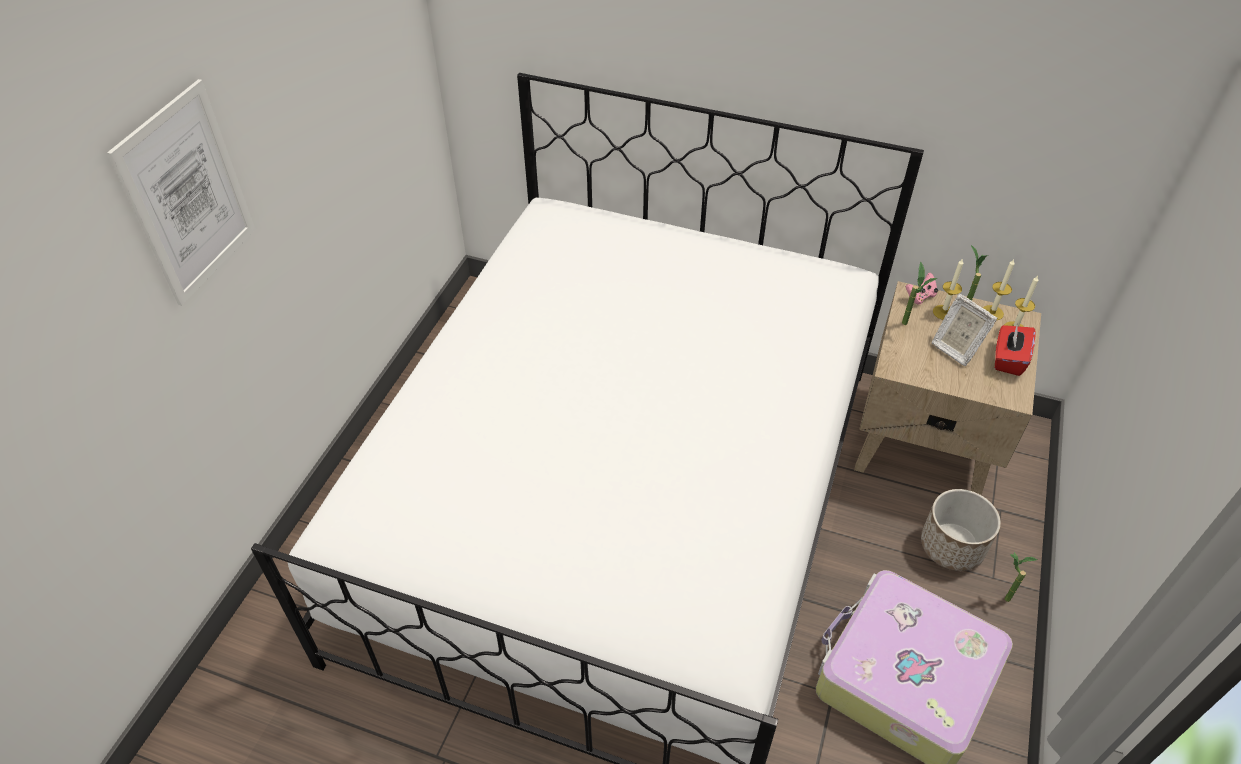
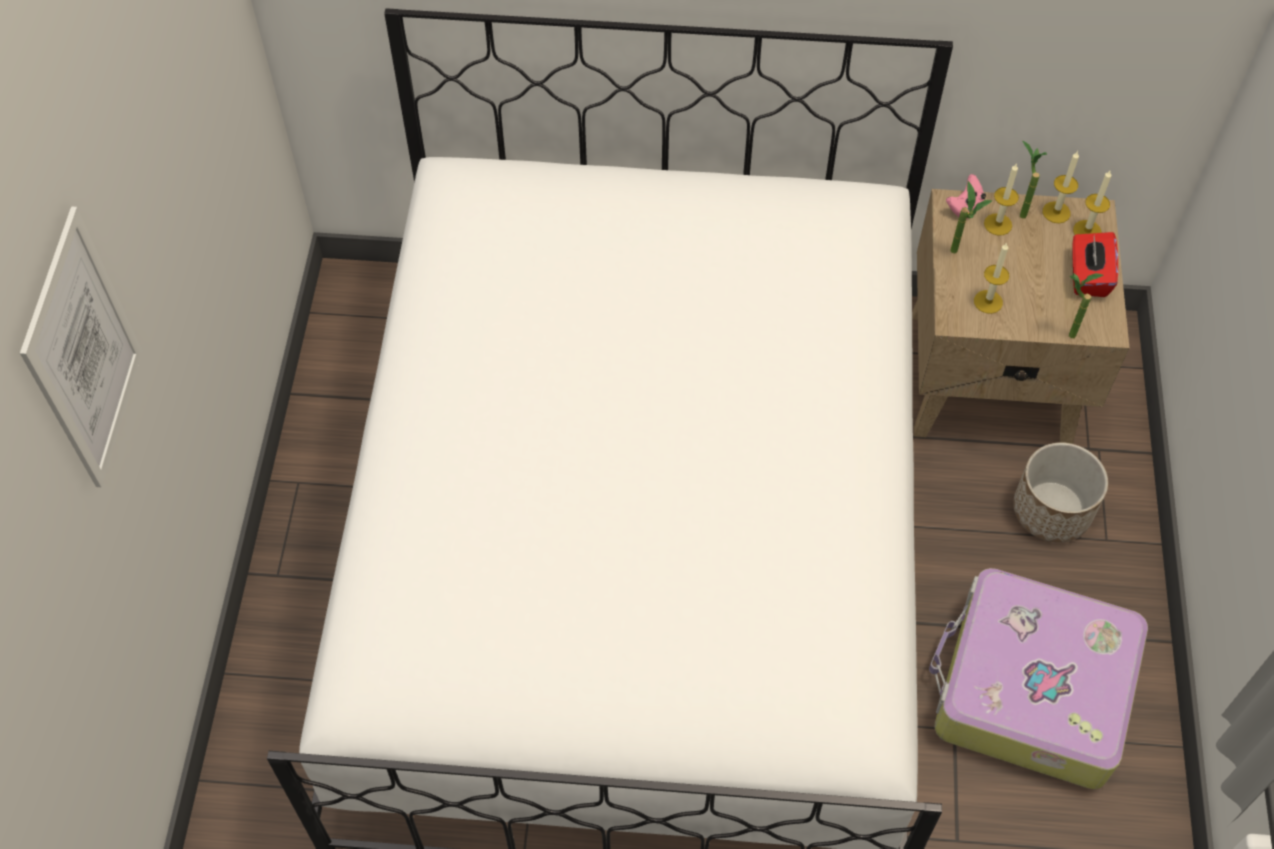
camera: 15 degrees left, 10 degrees up
picture frame [931,293,997,366] -> none
potted plant [1005,552,1038,602] -> potted plant moved to [1069,273,1104,338]
none -> candle [974,243,1009,314]

